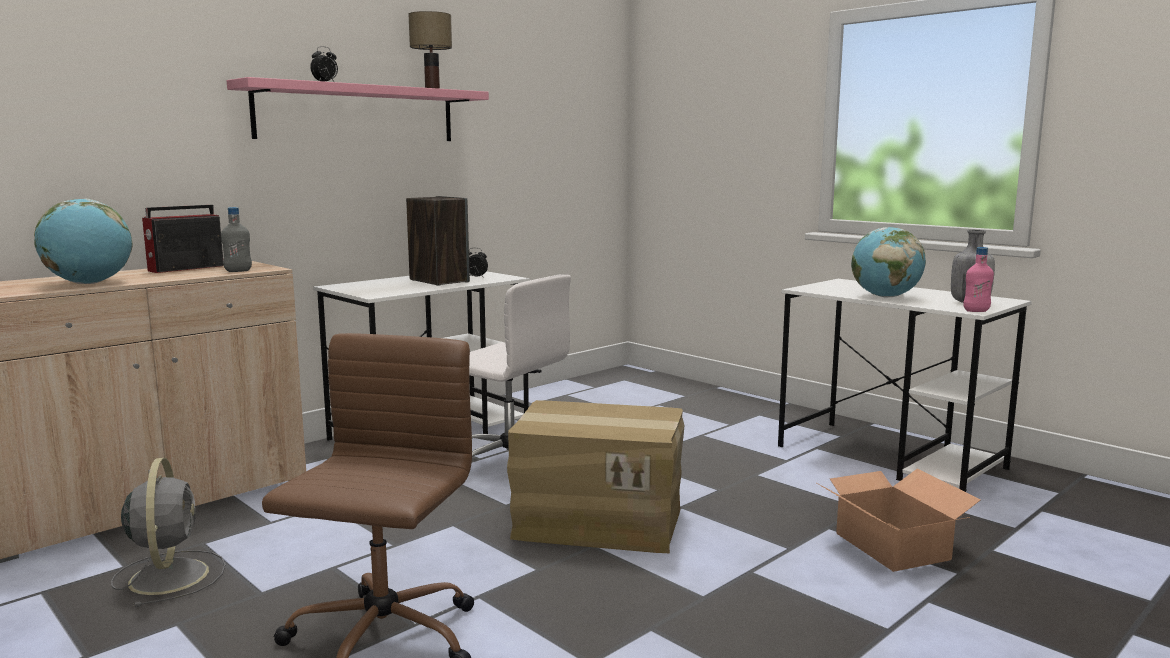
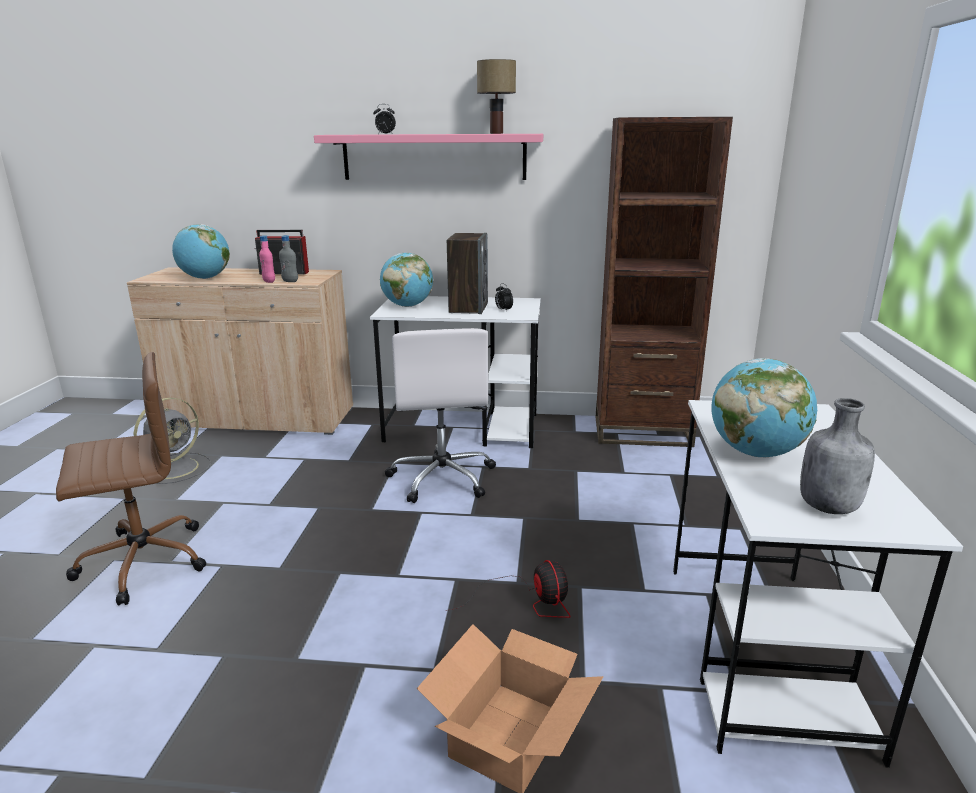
camera: 50 degrees right, 10 degrees up
cardboard box [507,400,684,553] -> none
pink bottle [964,247,994,312] -> pink bottle moved to [259,236,275,283]
none -> globe [380,253,433,307]
none -> fan [445,560,571,618]
none -> brown bookcase [596,117,733,447]

